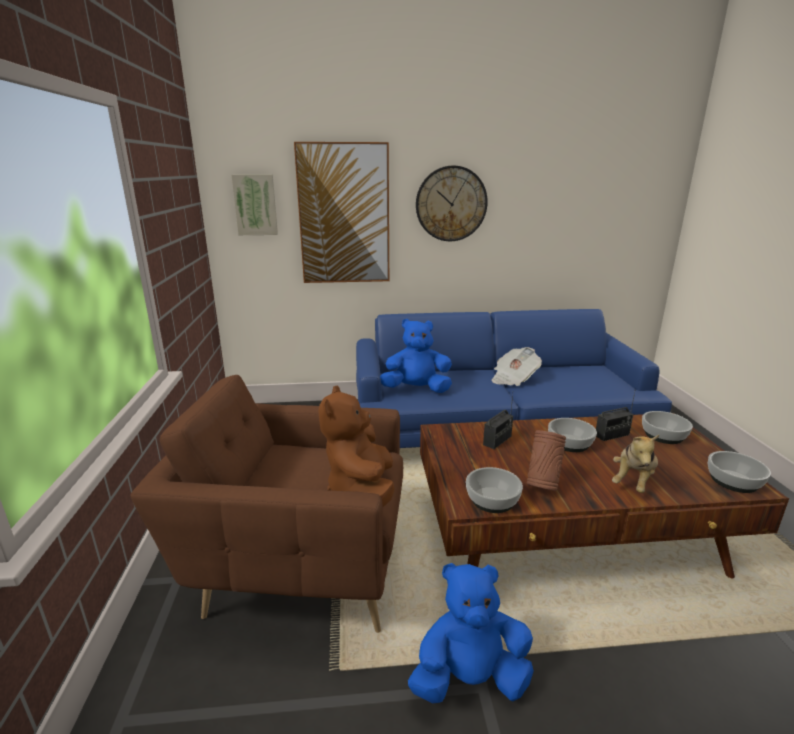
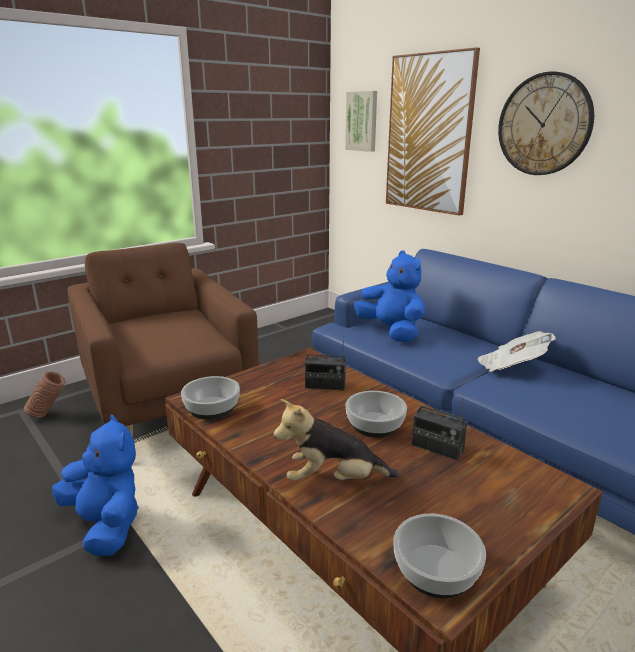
camera: 55 degrees right, 0 degrees up
brown plush toy [318,386,395,507] -> none
brown vase [527,430,566,491] -> brown vase moved to [24,372,66,418]
bowl [642,411,693,444] -> none

